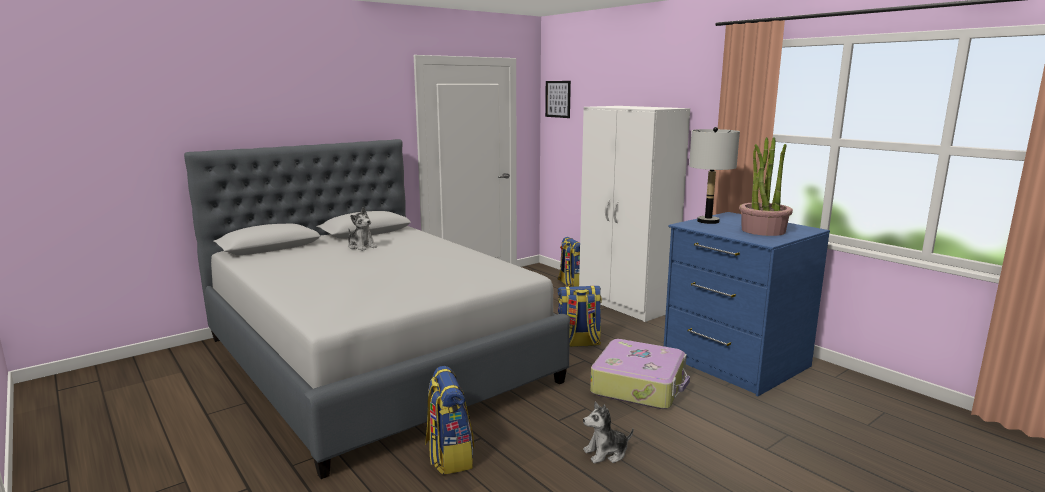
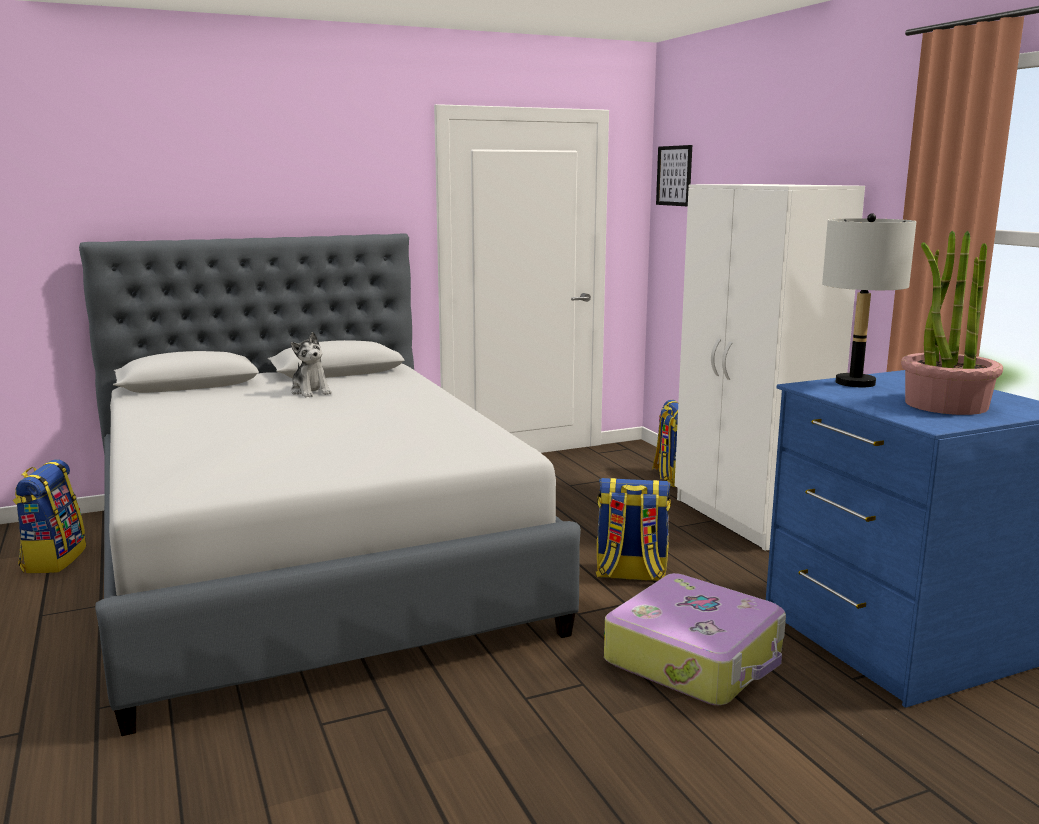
camera: 15 degrees right, 0 degrees up
backpack [425,366,474,474] -> backpack moved to [13,459,86,573]
plush toy [583,402,634,464] -> none

